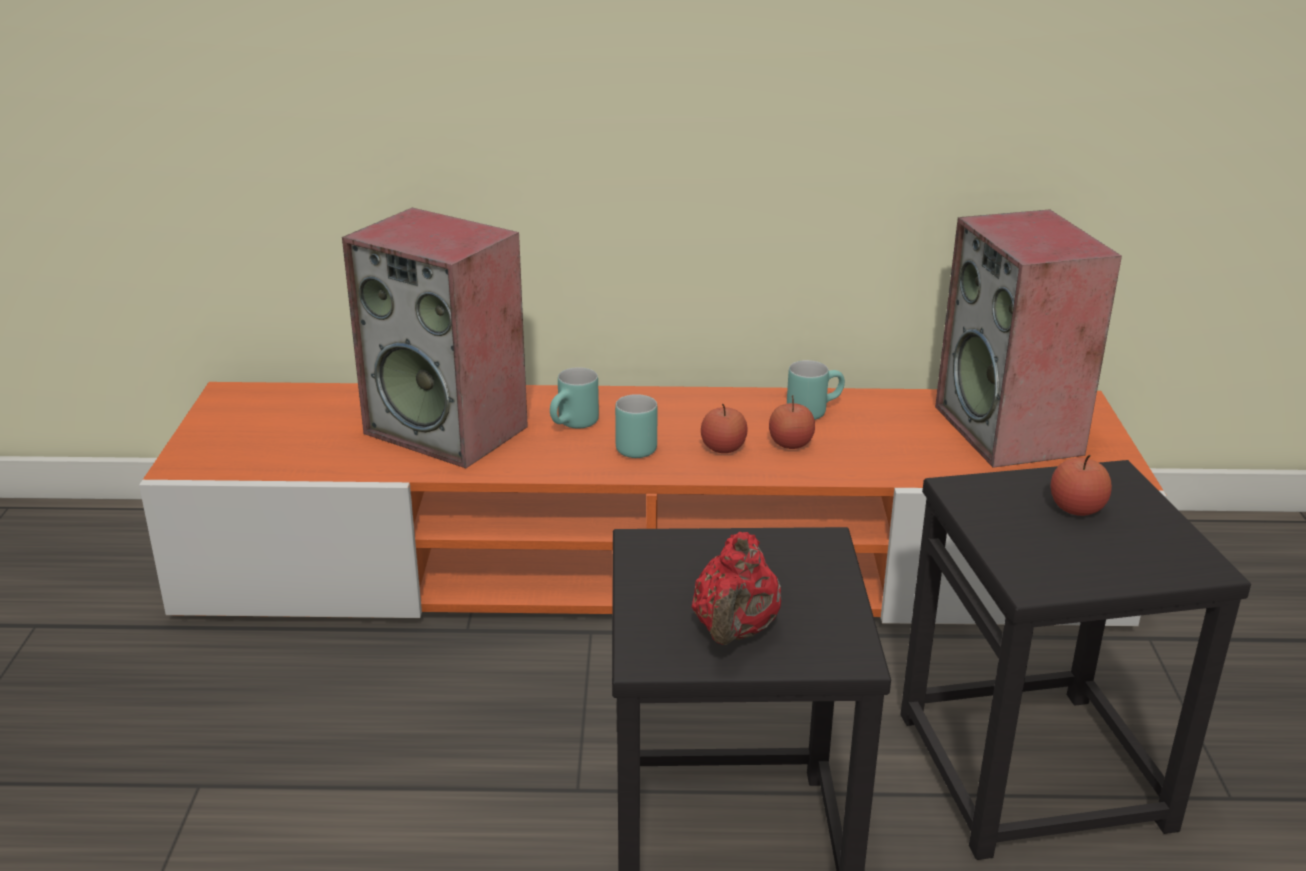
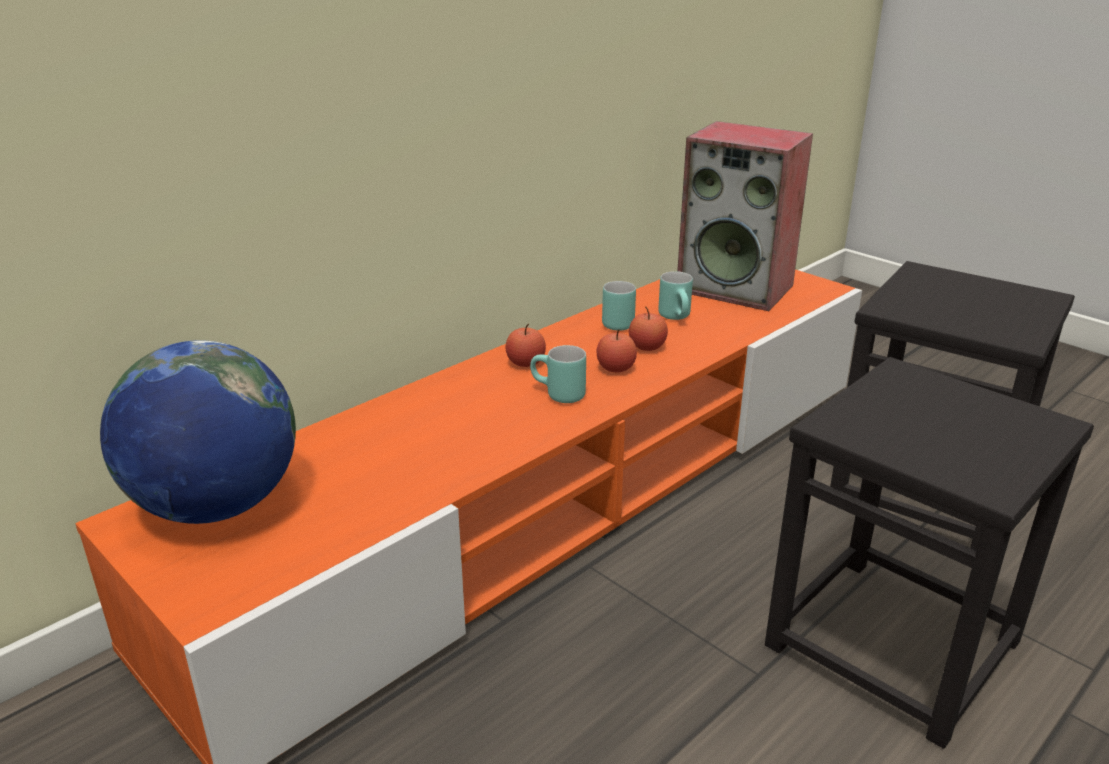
camera: 45 degrees left, 0 degrees up
speaker [342,208,528,468] -> none
turquoise mug [550,367,599,429] -> turquoise mug moved to [658,271,693,320]
red teapot [692,532,781,645] -> none
apple [1051,455,1112,516] -> apple moved to [505,324,546,367]
none -> globe [100,340,296,524]

